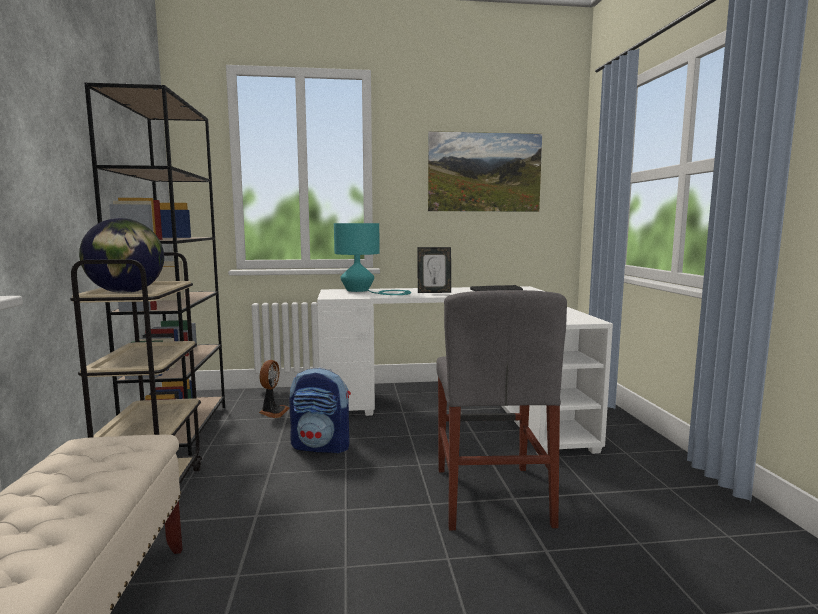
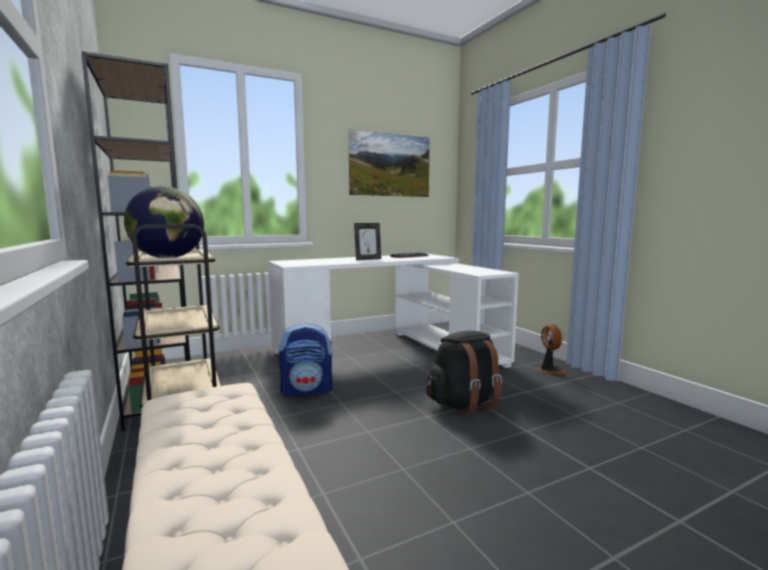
camera: 20 degrees left, 0 degrees up
fan [259,360,290,418] -> fan moved to [538,324,568,375]
turquoise table lamp [334,223,411,295] -> none
grey chair [436,290,567,530] -> black backpack [426,331,502,415]

